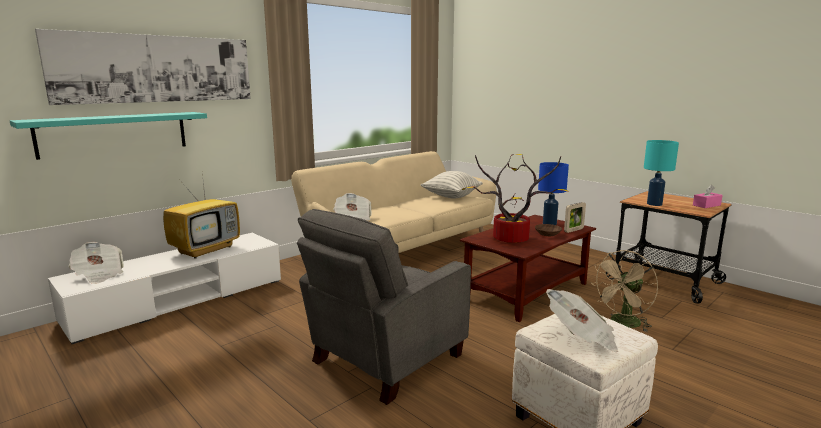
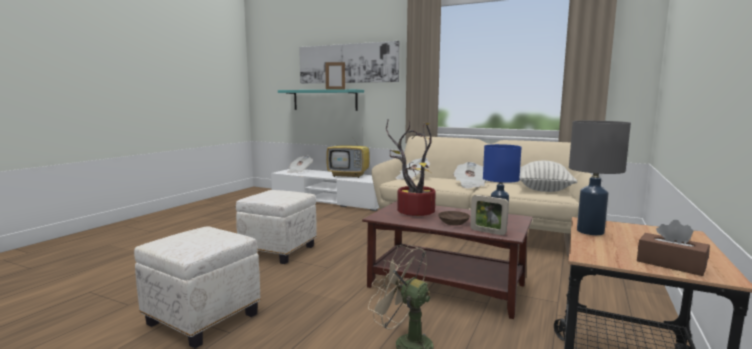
camera: 70 degrees right, 5 degrees down
grey armchair [297,209,471,405] -> white ottoman [236,190,317,264]
newspaper [546,289,618,352] -> newspaper moved to [453,162,487,189]
turquoise table lamp [644,140,679,206] -> grey table lamp [569,121,631,235]
pink tissue box [693,185,723,208] -> brown tissue box [637,220,710,276]
none -> picture frame [325,61,345,90]

